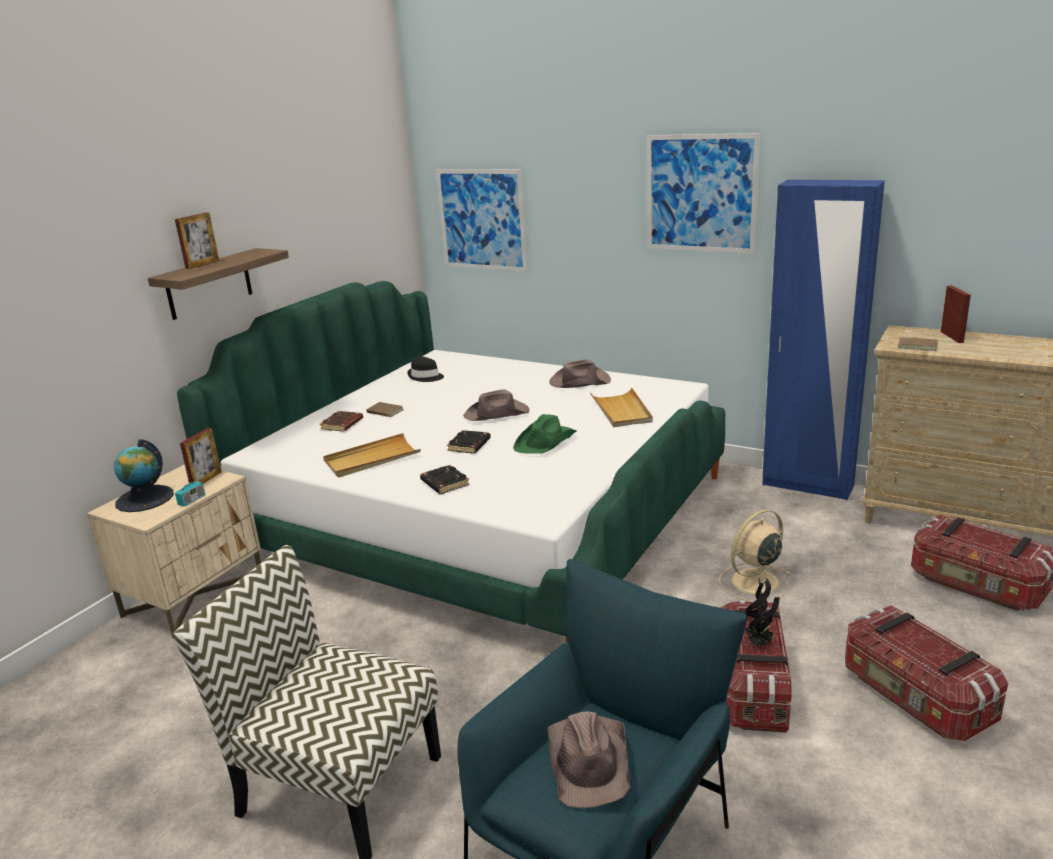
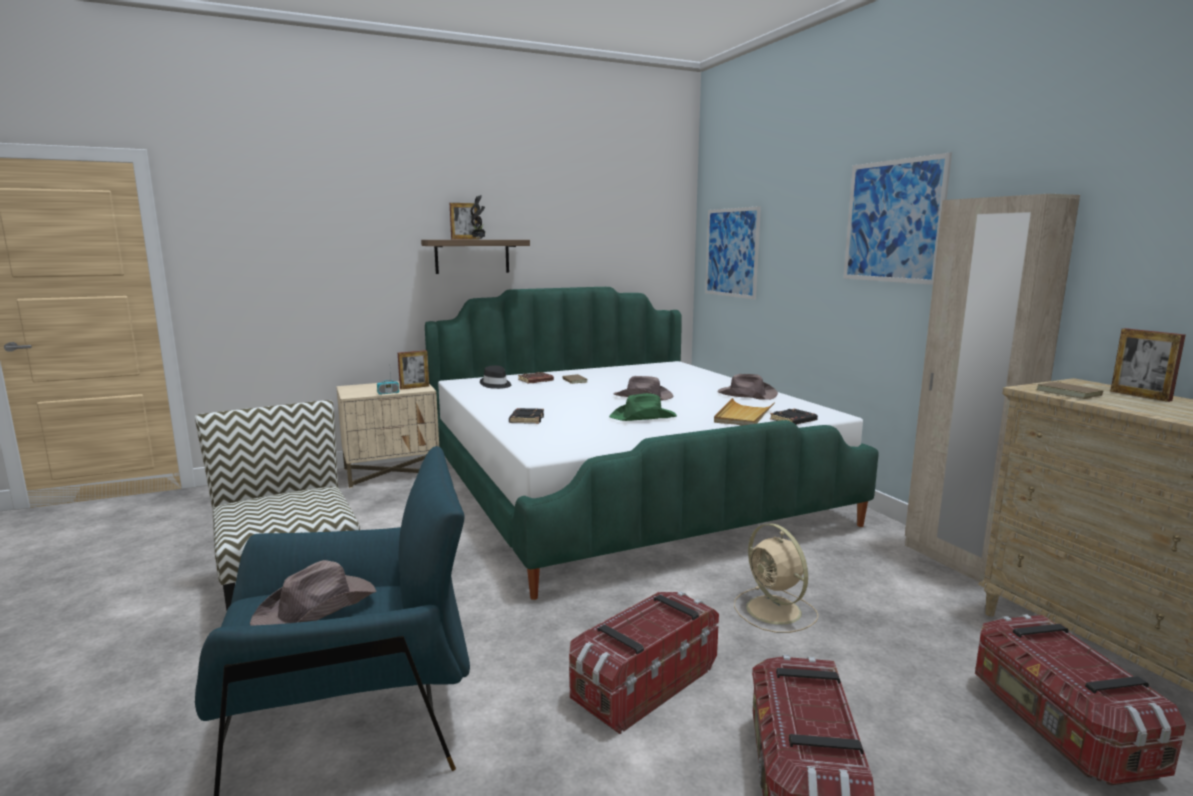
camera: 35 degrees right, 10 degrees down
globe [114,439,174,512] -> none
beige tray [323,433,421,477] -> none
black hat [407,356,444,382] -> black hat moved to [480,365,511,389]
black book [447,430,491,454] -> black book moved to [770,408,818,425]
beige fan [719,509,791,603] -> beige fan turned 120 degrees counterclockwise [734,523,818,633]
potted plant [745,578,779,646] -> potted plant moved to [471,195,485,239]
blue wardrobe [762,180,885,500] -> beige wardrobe [905,194,1080,582]
picture frame [941,286,971,343] -> picture frame turned 120 degrees clockwise [1111,328,1186,402]

